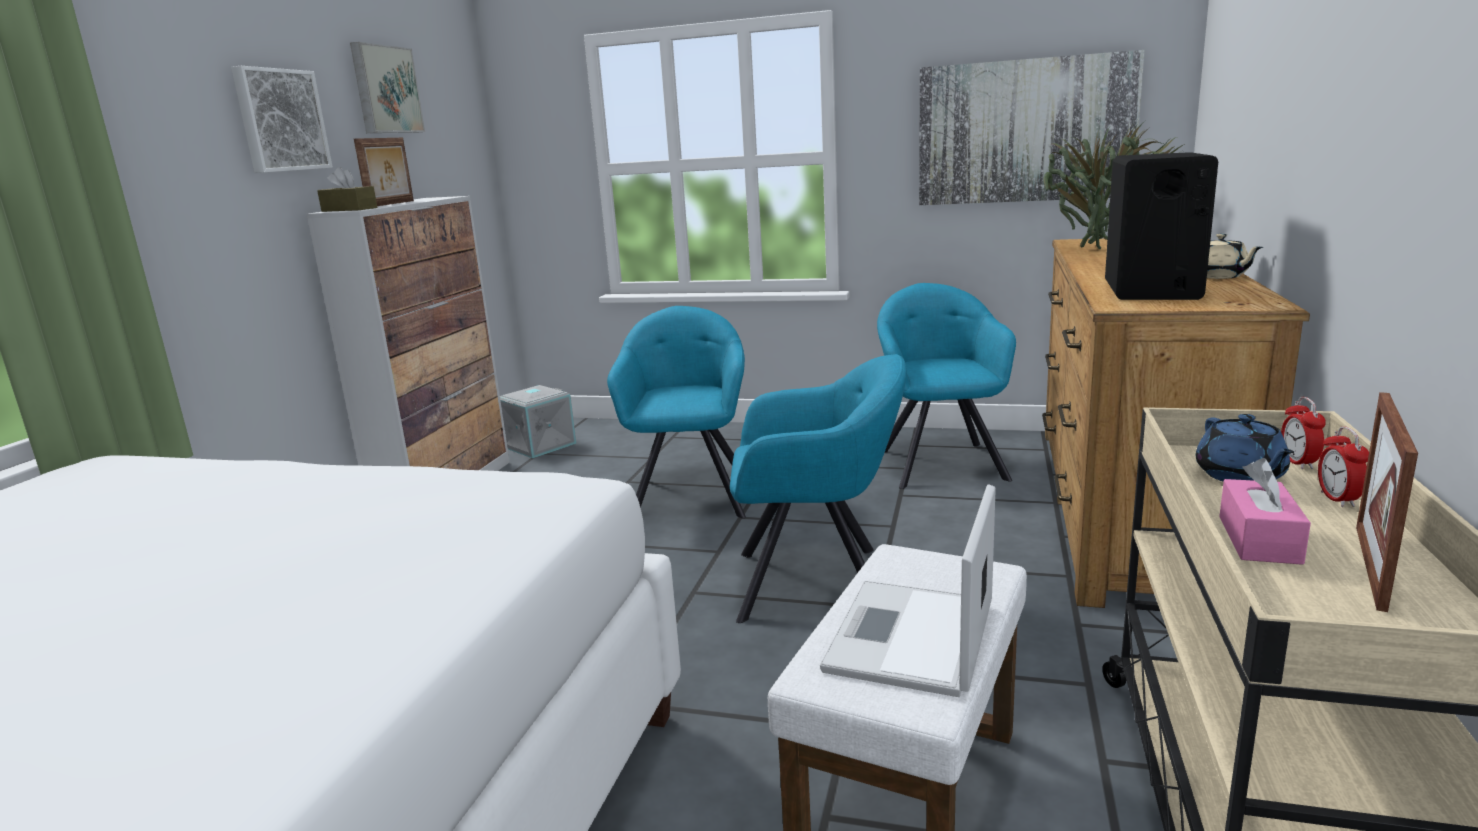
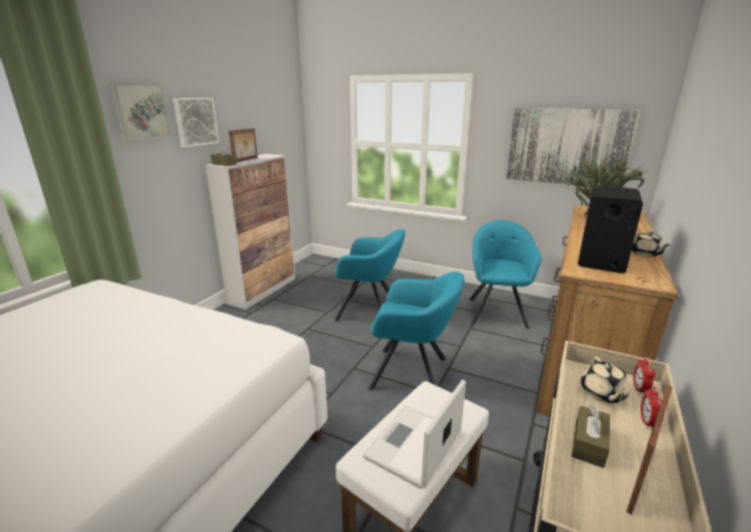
camera: 10 degrees right, 5 degrees up
picture [350,42,425,133] -> picture moved to [109,84,171,141]
grey storage box [500,385,576,458] -> none
turquoise armchair [607,306,746,518] -> turquoise armchair turned 90 degrees clockwise [334,229,405,321]
blue teapot [1196,414,1294,482] -> beige teapot [581,356,630,403]
pink tissue box [1219,458,1311,565] -> brown tissue box [572,405,610,468]

